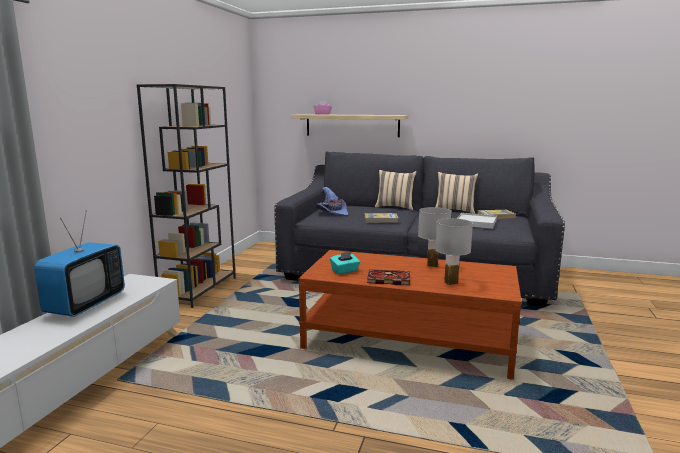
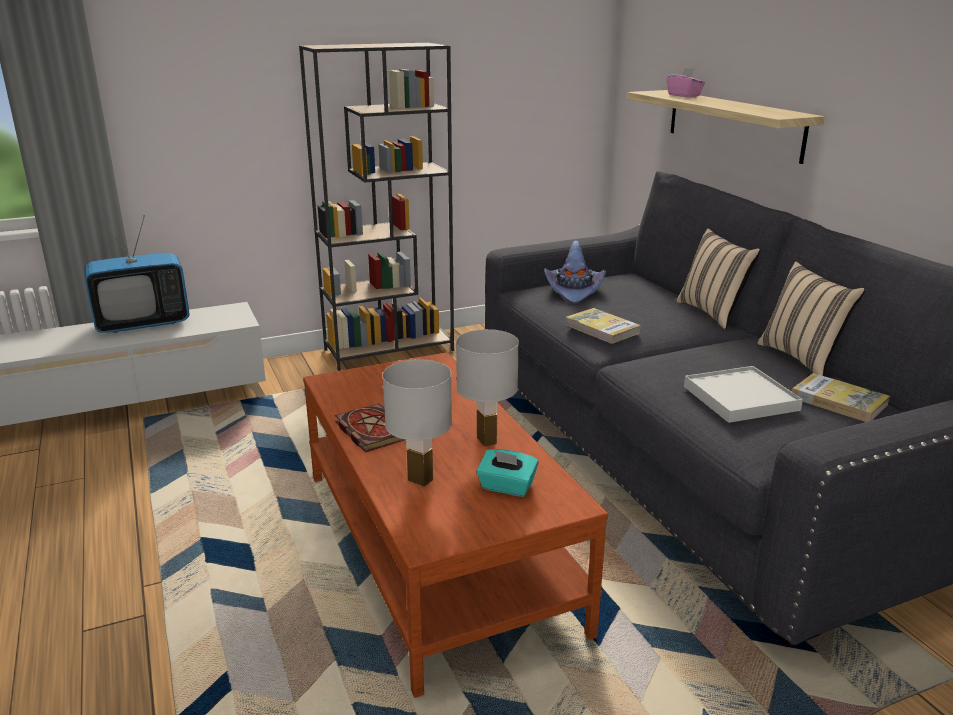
camera: 50 degrees right, 10 degrees up
turquoise tissue box [330,252,360,274] -> turquoise tissue box moved to [477,449,539,497]

